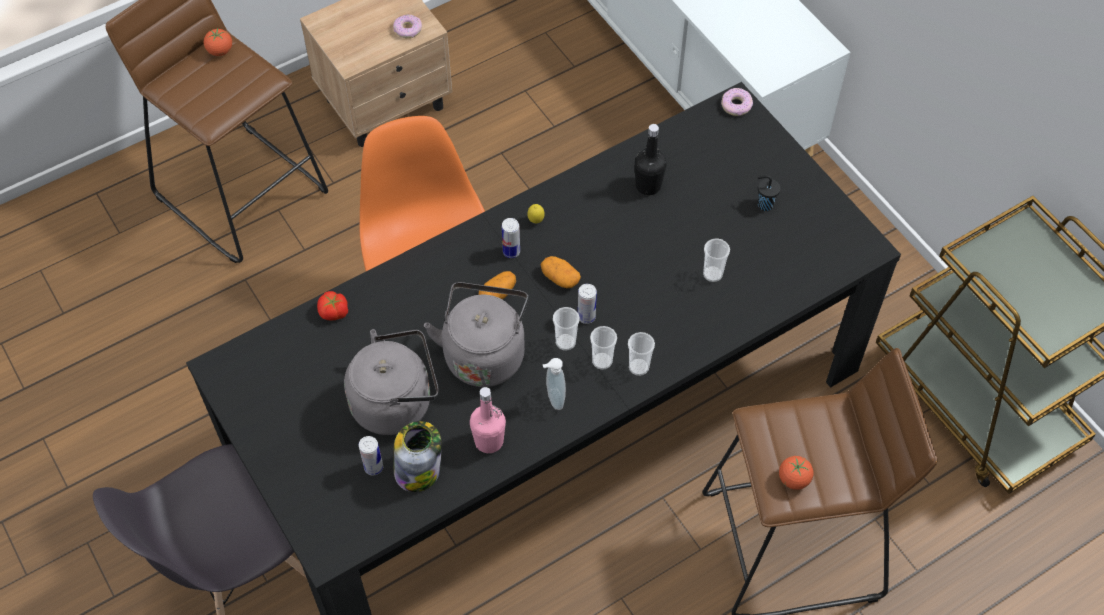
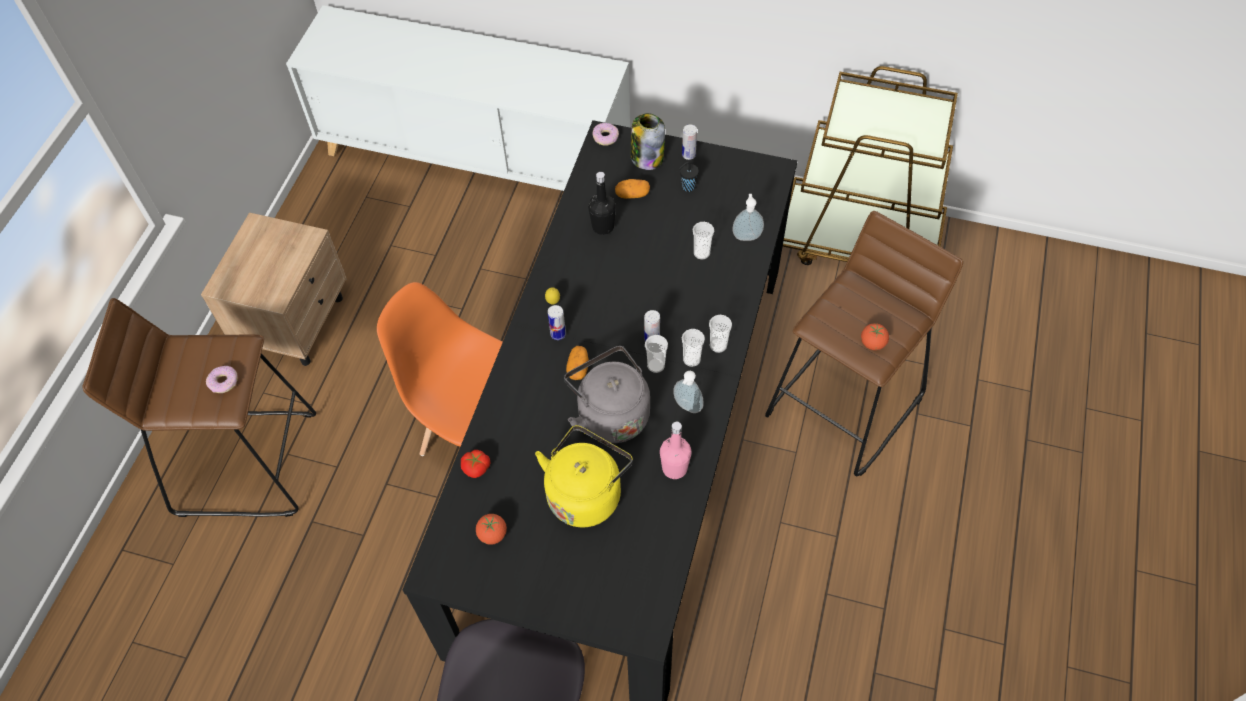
camera: 40 degrees left, 0 degrees up
tomato [204,29,232,56] -> tomato moved to [476,514,507,545]
grey kettle [344,329,439,435] -> yellow kettle [535,425,633,527]
can [359,436,383,475] -> can moved to [682,125,697,160]
donut [393,15,422,38] -> donut moved to [206,366,238,393]
jar [393,421,442,492] -> jar moved to [630,113,665,170]
potato [541,256,581,288] -> potato moved to [615,179,650,199]
none -> soap dispenser [732,194,764,241]

